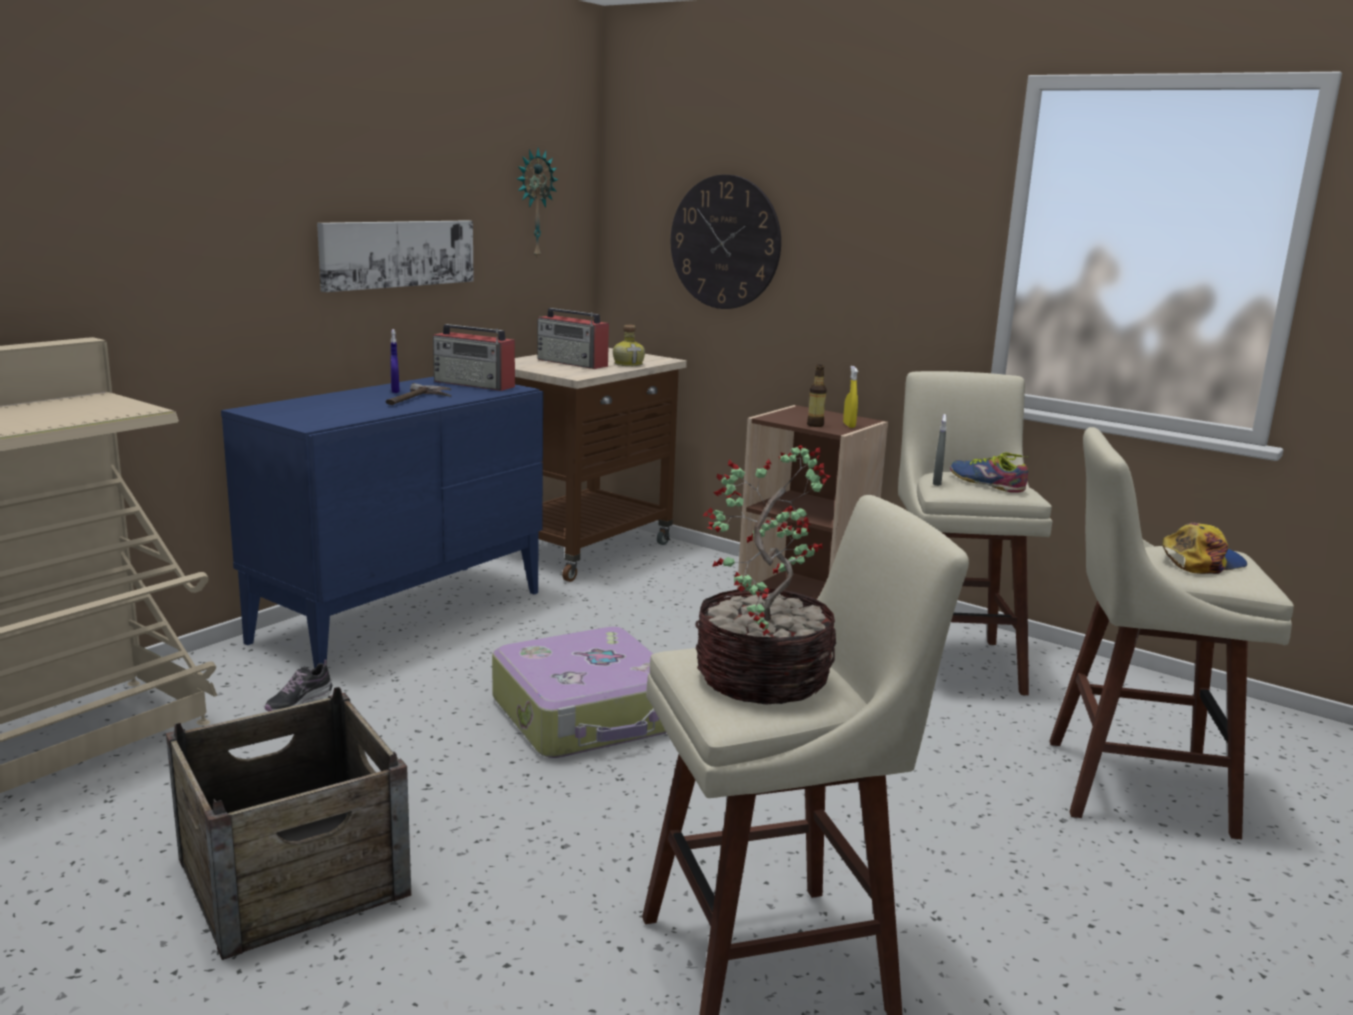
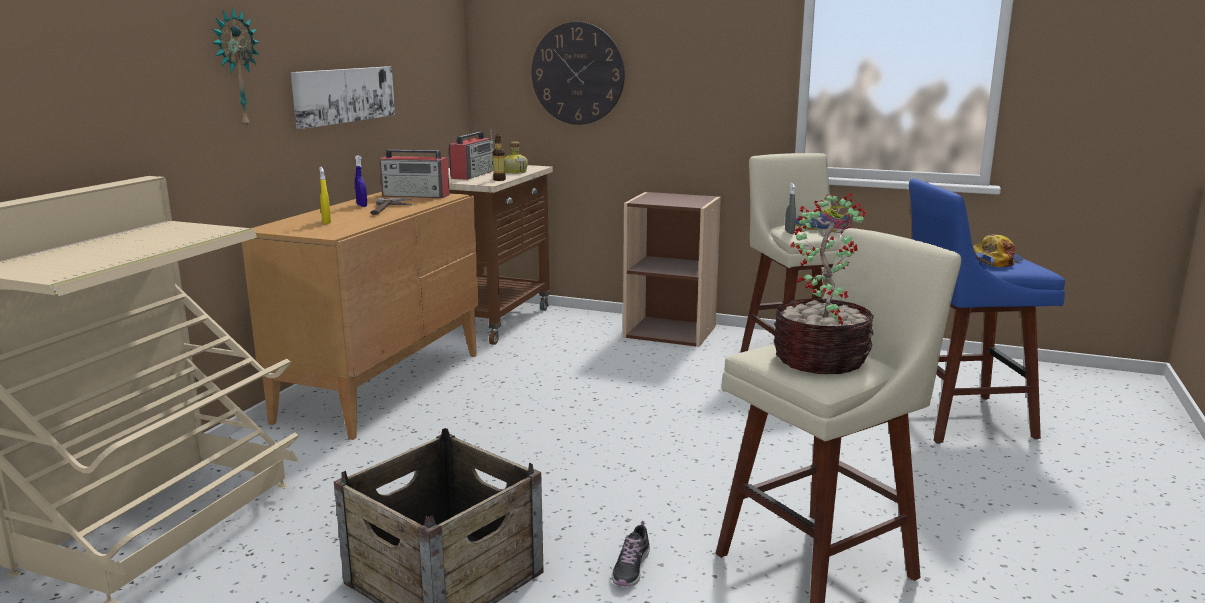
camera: 15 degrees left, 0 degrees up
blue cabinet [221,377,543,668] -> brown cabinet [242,192,479,440]
shoe [265,660,332,711] -> shoe moved to [612,521,650,586]
suitcase [492,627,666,758] -> none
wall clock [516,148,558,260] -> wall clock moved to [212,7,260,130]
radio [537,308,609,369] -> radio turned 90 degrees counterclockwise [449,129,494,180]
bottle [807,365,827,427] -> bottle moved to [493,135,506,181]
yellow spray bottle [843,366,858,428] -> yellow spray bottle moved to [319,167,331,224]
beige stool [1050,427,1294,840] -> blue stool [909,179,1065,444]

